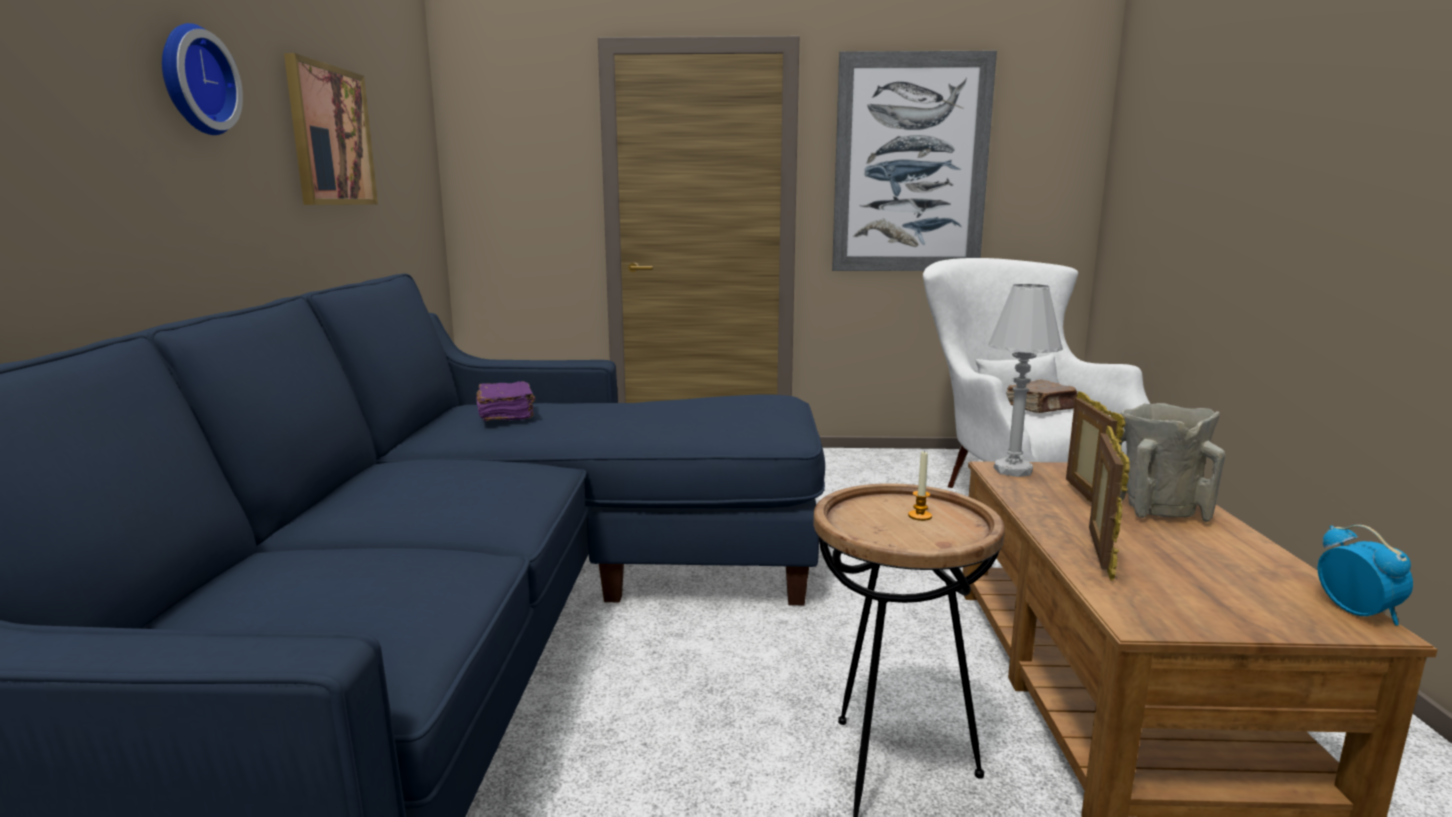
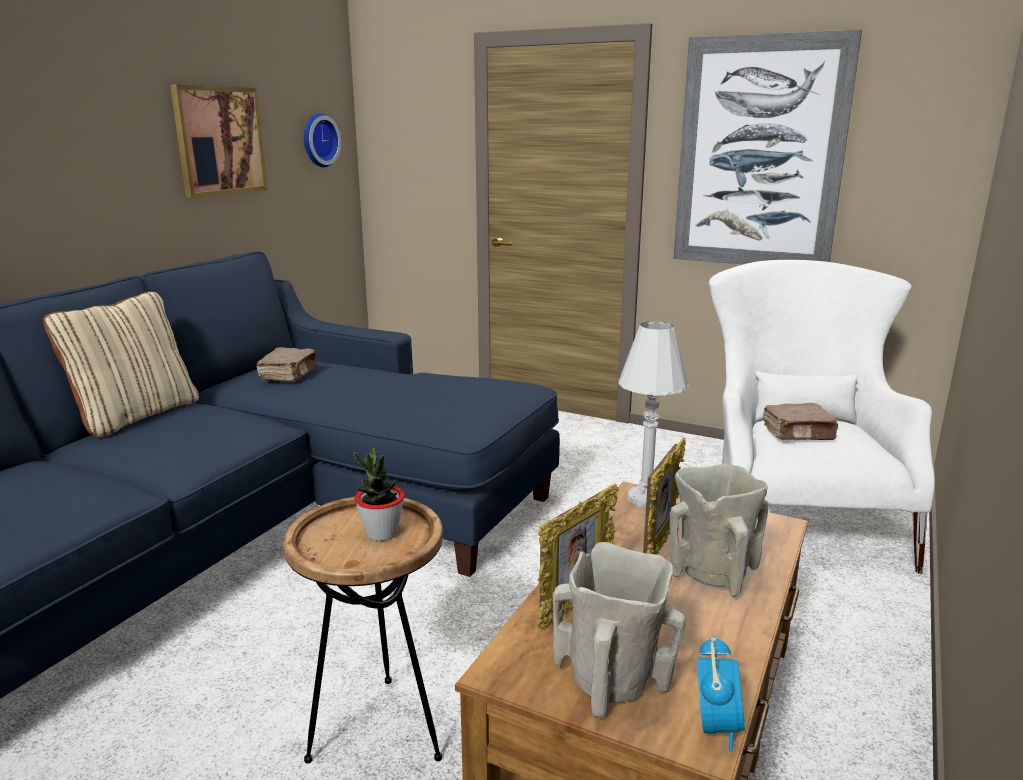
camera: 25 degrees right, 5 degrees up
wall clock [162,23,243,135] -> wall clock moved to [304,113,341,167]
purple book [476,381,535,421] -> brown book [256,347,317,382]
candle [908,450,932,521] -> potted plant [353,447,405,541]
none -> beige pillow [43,291,199,438]
none -> beige vase [553,542,686,719]

